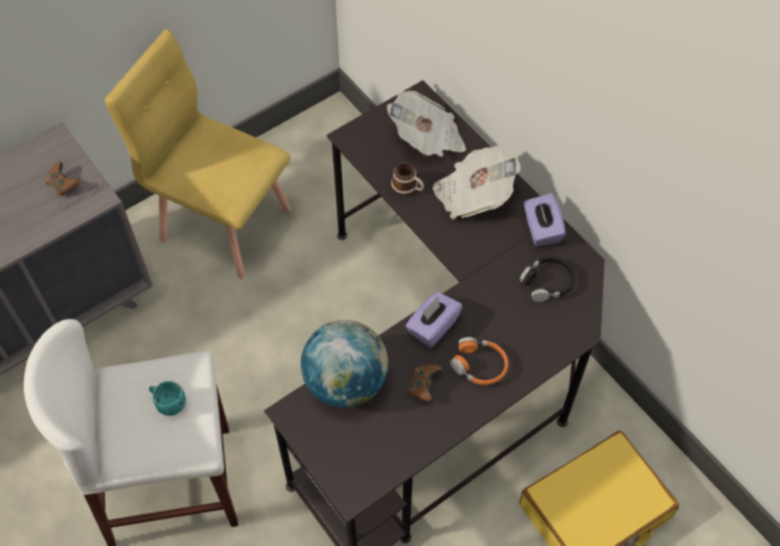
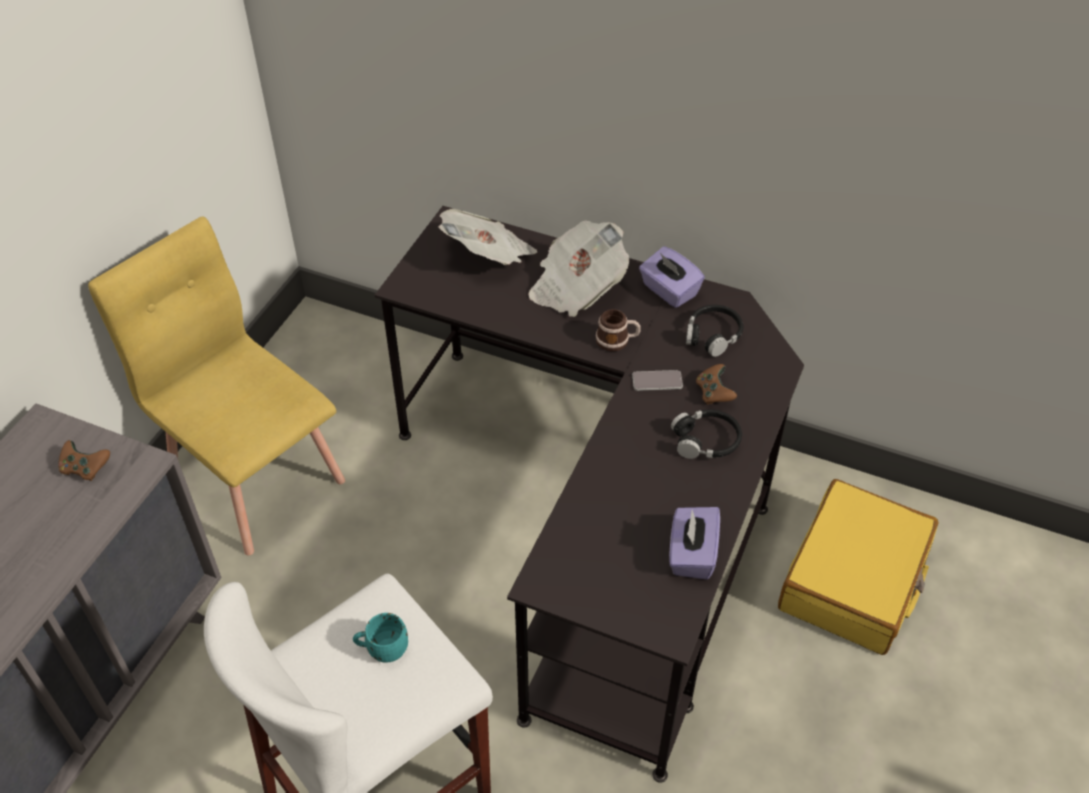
camera: 30 degrees left, 10 degrees down
yellow chair [105,29,291,278] -> yellow chair turned 45 degrees clockwise [88,217,345,555]
globe [301,320,388,408] -> none
mug [391,163,424,196] -> mug moved to [596,309,640,351]
purple tissue box [406,292,463,348] -> purple tissue box moved to [669,507,720,579]
brown game controller [408,365,443,401] -> brown game controller moved to [696,364,737,405]
orange headphones [450,337,509,385] -> black headphones [671,409,742,459]
none -> phone [632,370,683,391]

